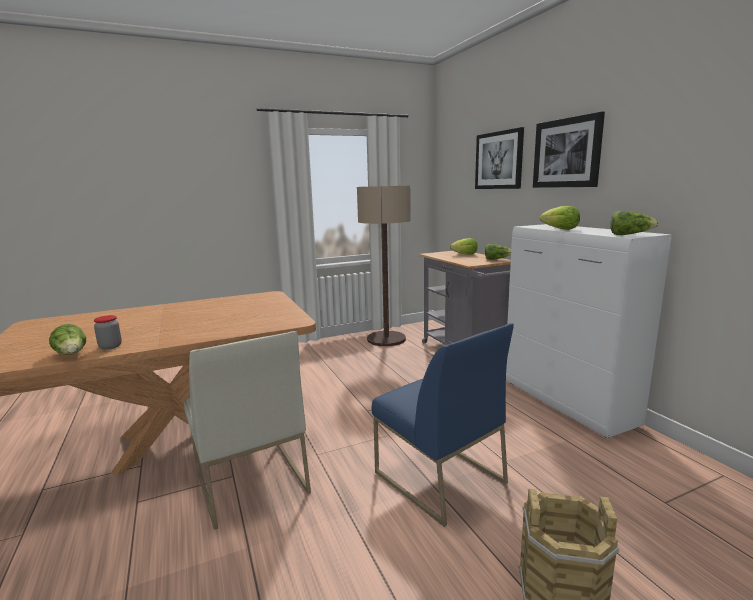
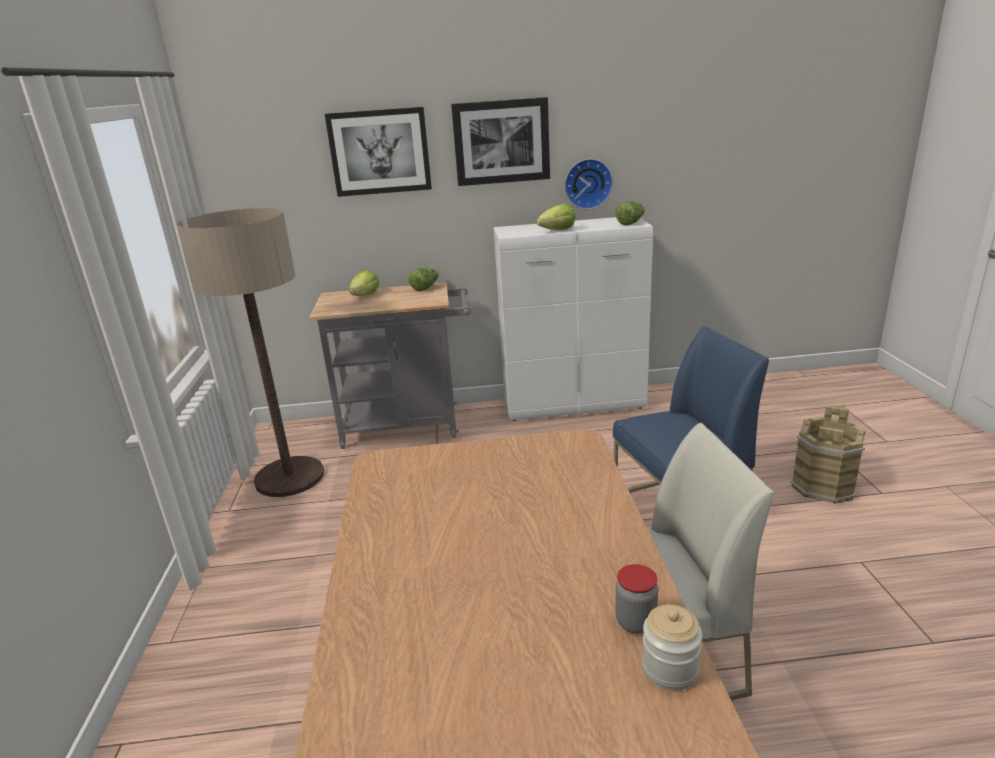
camera: 70 degrees left, 10 degrees up
lettuce [49,324,86,355] -> jar [642,605,703,690]
none -> wall clock [564,159,613,210]

